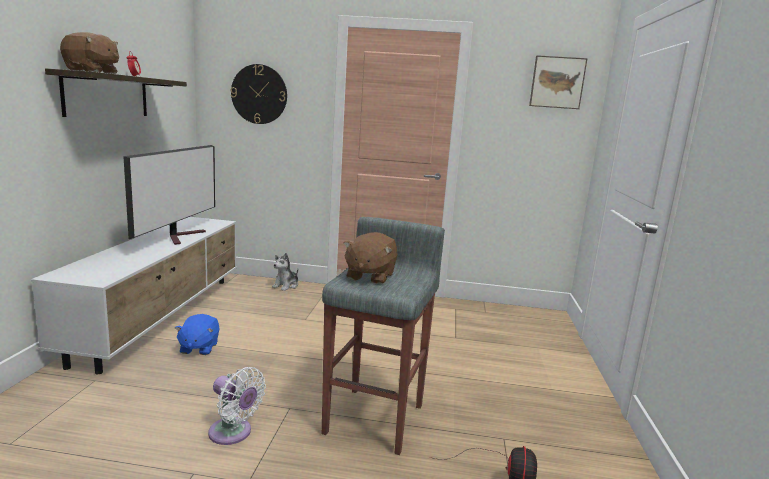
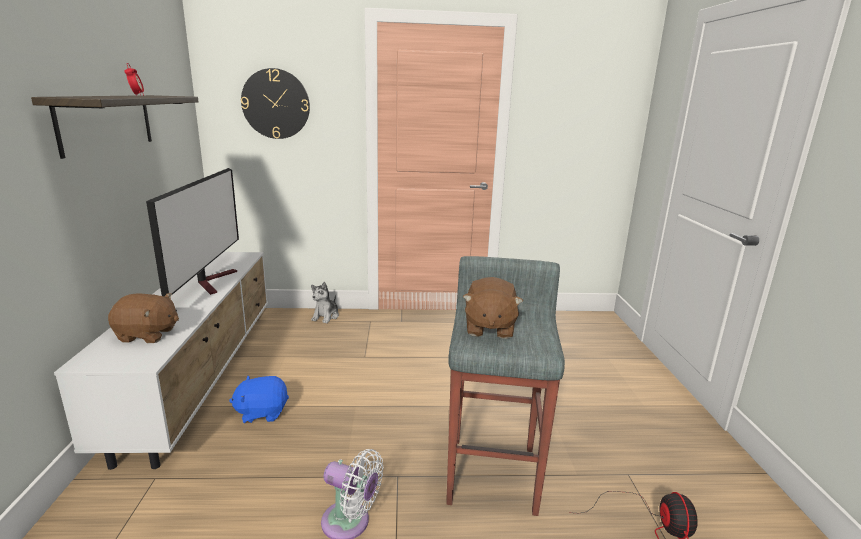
camera: 10 degrees left, 5 degrees up
brown plush toy [60,32,119,74] -> brown plush toy moved to [108,293,179,343]
blue plush toy [175,314,220,355] -> blue plush toy turned 90 degrees clockwise [229,376,289,423]
picture [529,55,588,109] -> none

